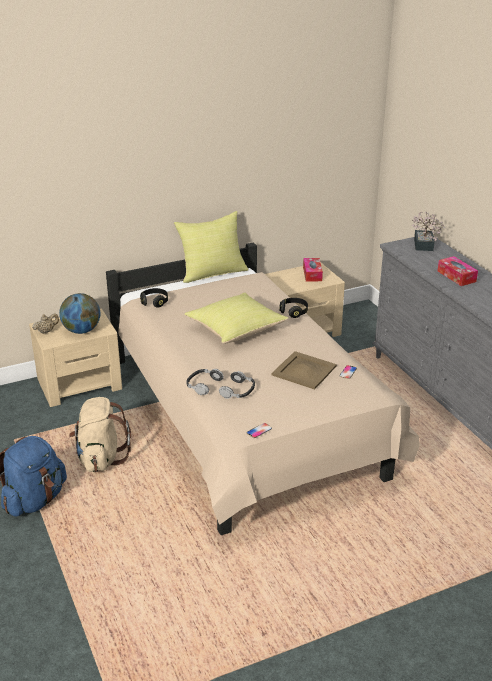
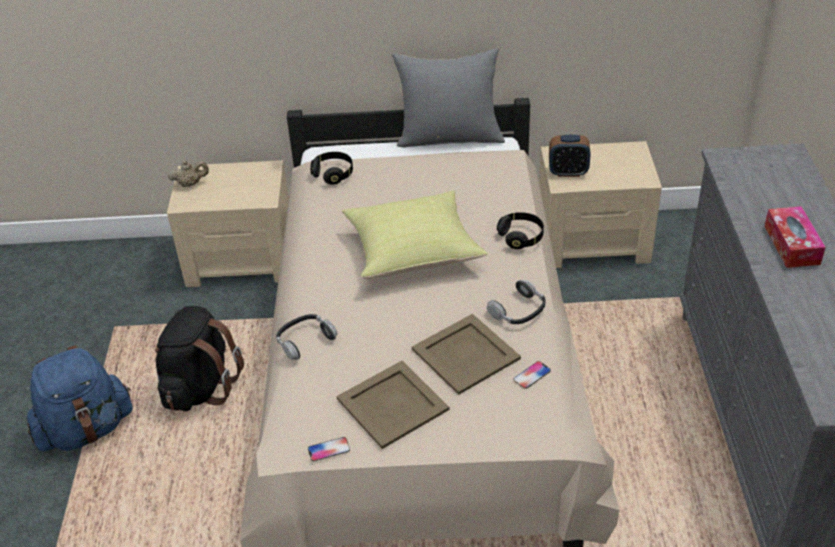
camera: 25 degrees right, 10 degrees up
globe [59,293,100,334] -> none
beige backpack [69,397,131,472] -> black backpack [155,306,244,411]
yellow pillow [174,211,249,283] -> grey pillow [392,48,505,147]
headphones [219,371,255,399] -> headphones moved to [487,280,546,324]
tissue box [303,258,323,282] -> none
potted plant [412,211,445,251] -> none
none -> beige tray [336,361,449,449]
none -> alarm clock [549,135,591,177]

